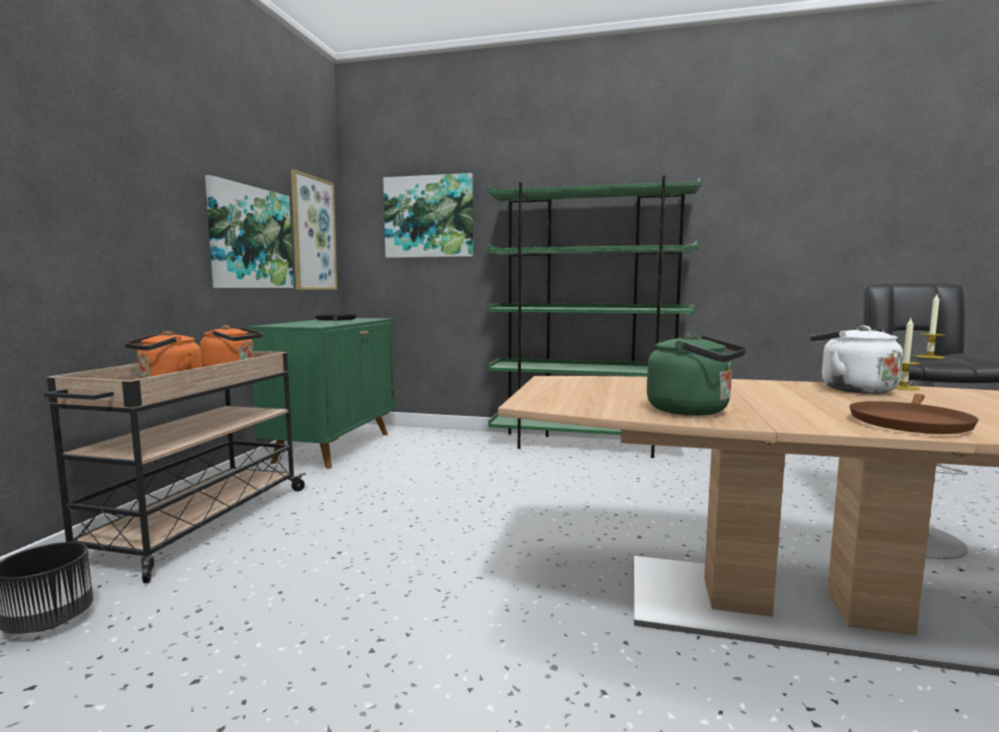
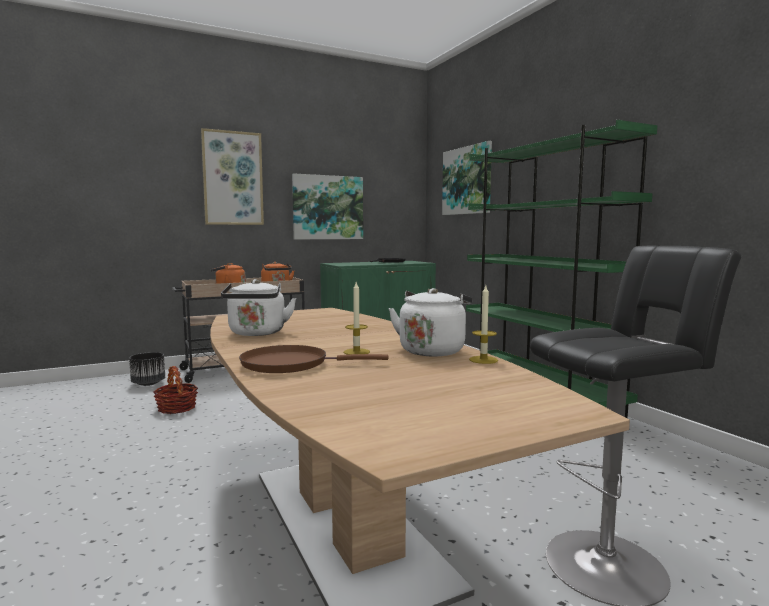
camera: 50 degrees right, 0 degrees up
picture [291,170,337,290] -> picture moved to [201,128,264,225]
green kettle [647,333,746,416] -> white kettle [221,279,296,336]
candle [915,294,945,359] -> candle moved to [343,282,370,355]
none -> basket [153,366,198,414]

